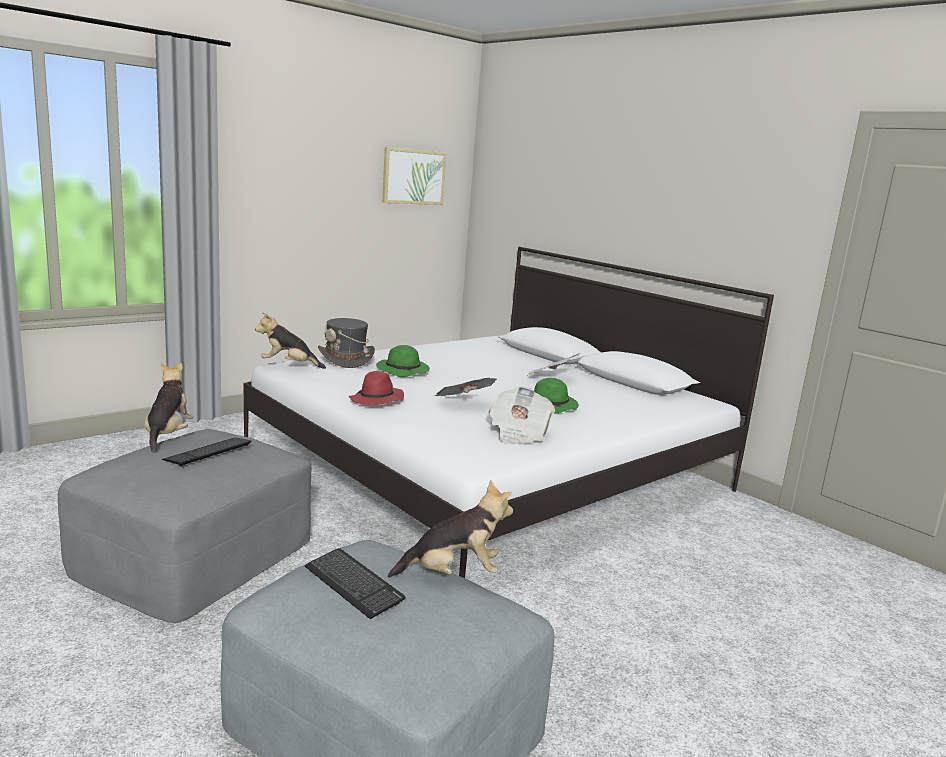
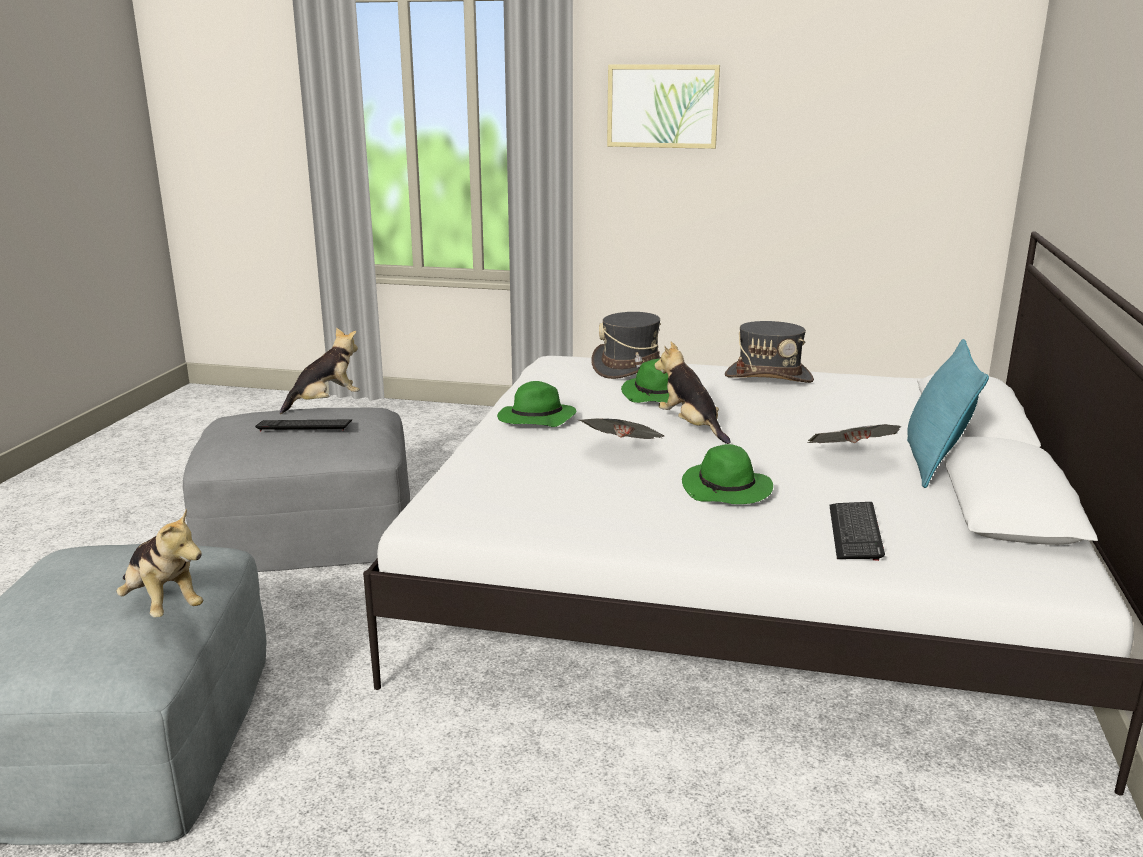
camera: 55 degrees right, 5 degrees up
plush toy [255,312,326,369] -> plush toy moved to [655,342,731,444]
keyboard [305,548,405,619] -> keyboard moved to [830,502,885,561]
red hat [349,371,404,405] -> green hat [497,381,576,427]
picture [382,147,446,205] -> picture moved to [607,64,720,149]
newspaper [489,386,555,444] -> none
none -> grey hat [725,321,814,383]
none -> turquoise pillow [907,339,989,488]

